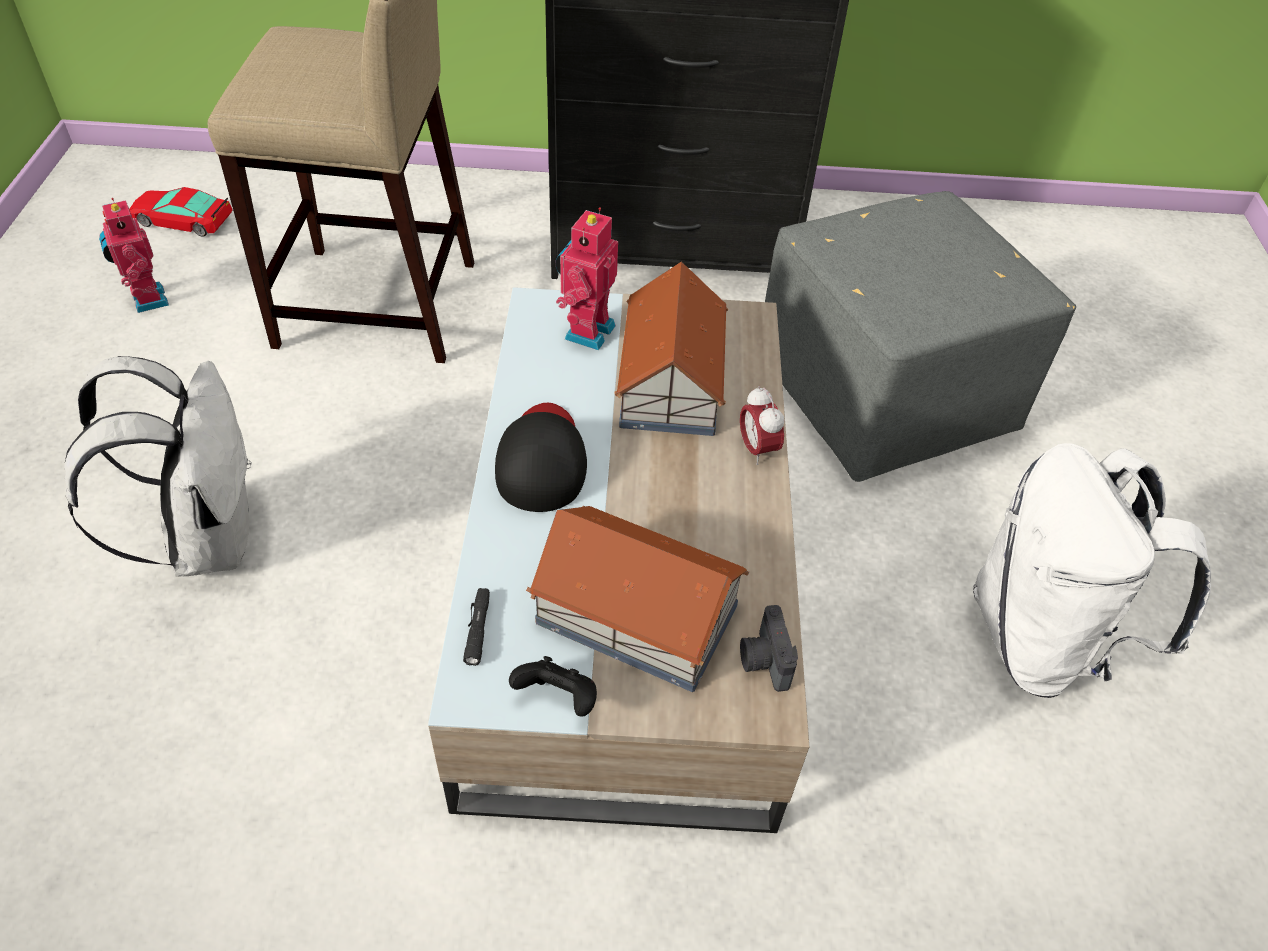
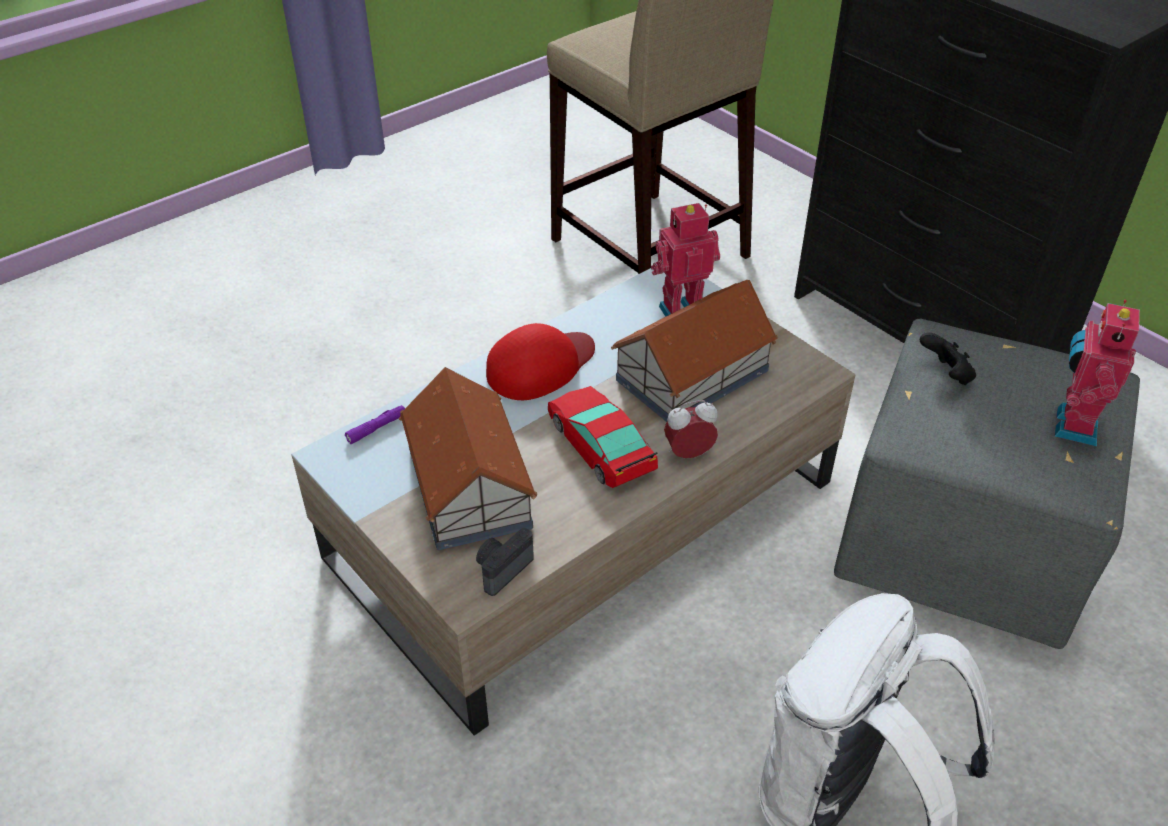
camera: 50 degrees right, 5 degrees down
white backpack [64,356,252,577] -> none
toy robot [99,198,169,313] -> toy robot moved to [1055,300,1140,446]
toy car [129,187,233,237] -> toy car moved to [548,386,658,488]
black flashlight [463,588,490,666] -> purple flashlight [345,405,405,444]
black cap [495,403,587,512] -> red cap [486,323,595,400]
black game controller [509,656,597,717] -> black game controller moved to [920,332,976,385]
alarm clock [740,386,785,465] -> alarm clock turned 45 degrees clockwise [664,400,718,458]

